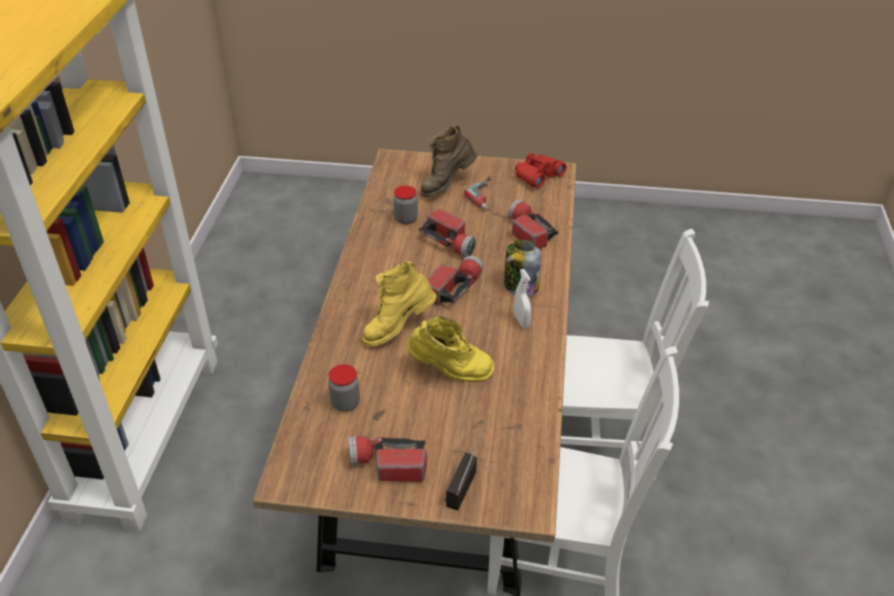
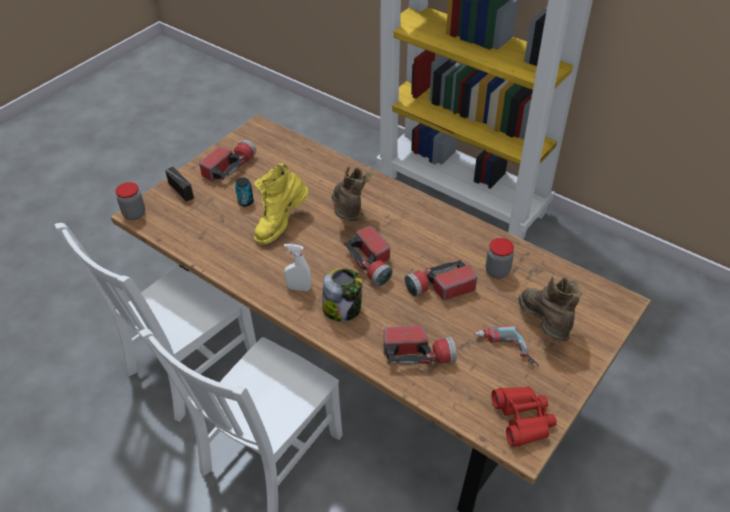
camera: 120 degrees right, 5 degrees up
jar [328,364,360,412] -> jar moved to [115,182,145,220]
yellow boot [362,261,437,346] -> brown boot [332,165,371,221]
none -> can [235,178,254,206]

